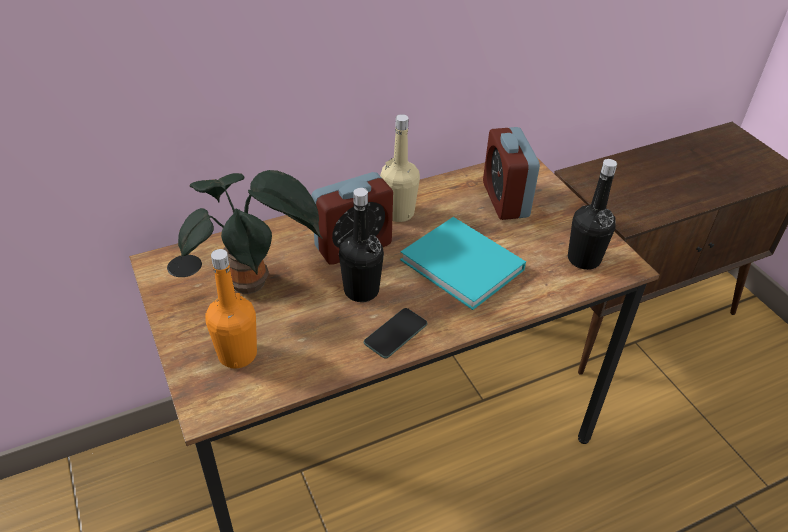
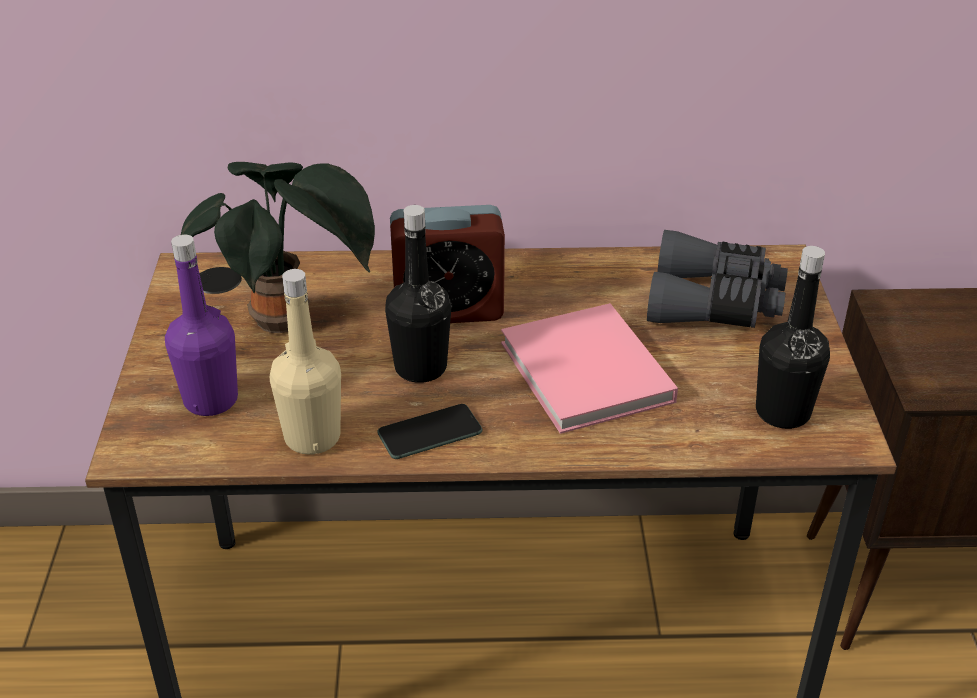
camera: 25 degrees right, 5 degrees down
orange bottle [205,249,257,368] -> purple bottle [165,234,238,416]
beige bottle [380,114,420,222] -> beige bottle moved to [270,269,341,455]
turquoise book [400,217,526,310] -> pink book [501,303,678,434]
alarm clock [483,127,540,220] -> grey binoculars [647,230,788,328]

